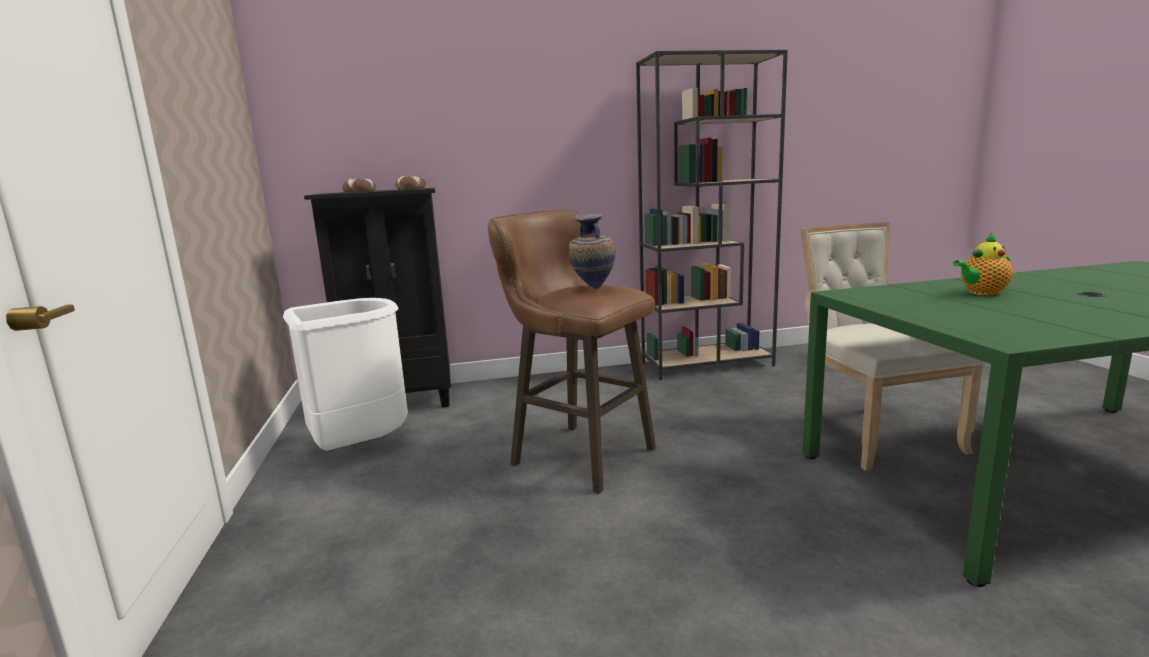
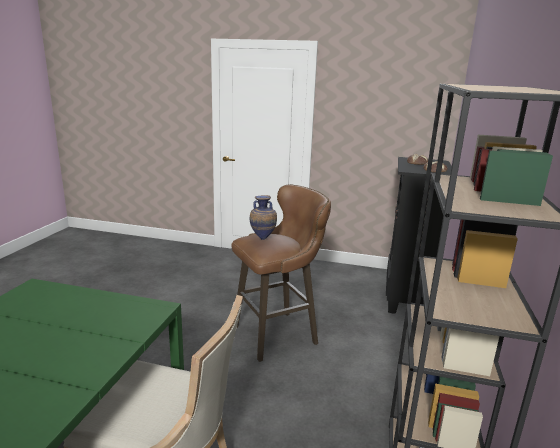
camera: 115 degrees right, 5 degrees up
white trash can [283,298,408,451] -> none
teapot [953,233,1013,296] -> none

